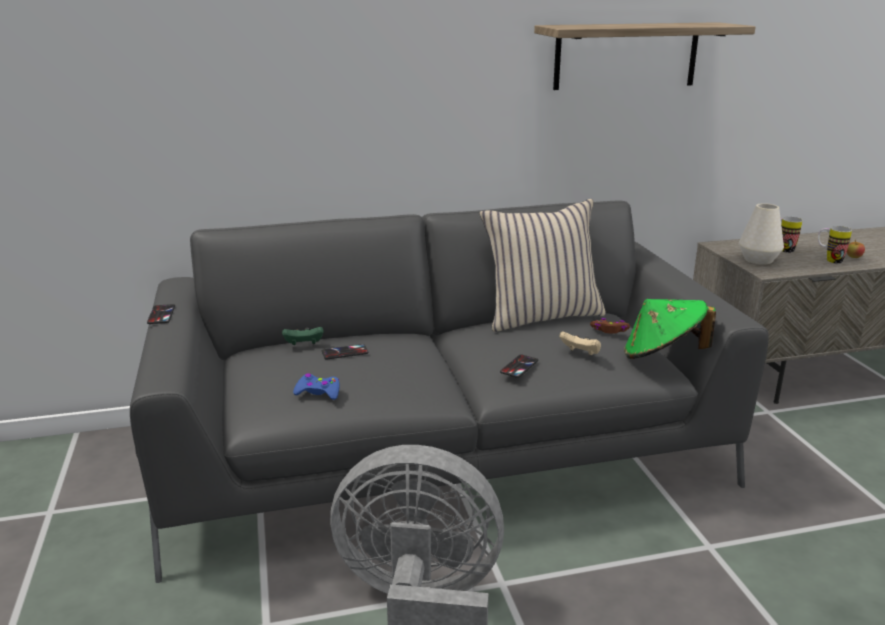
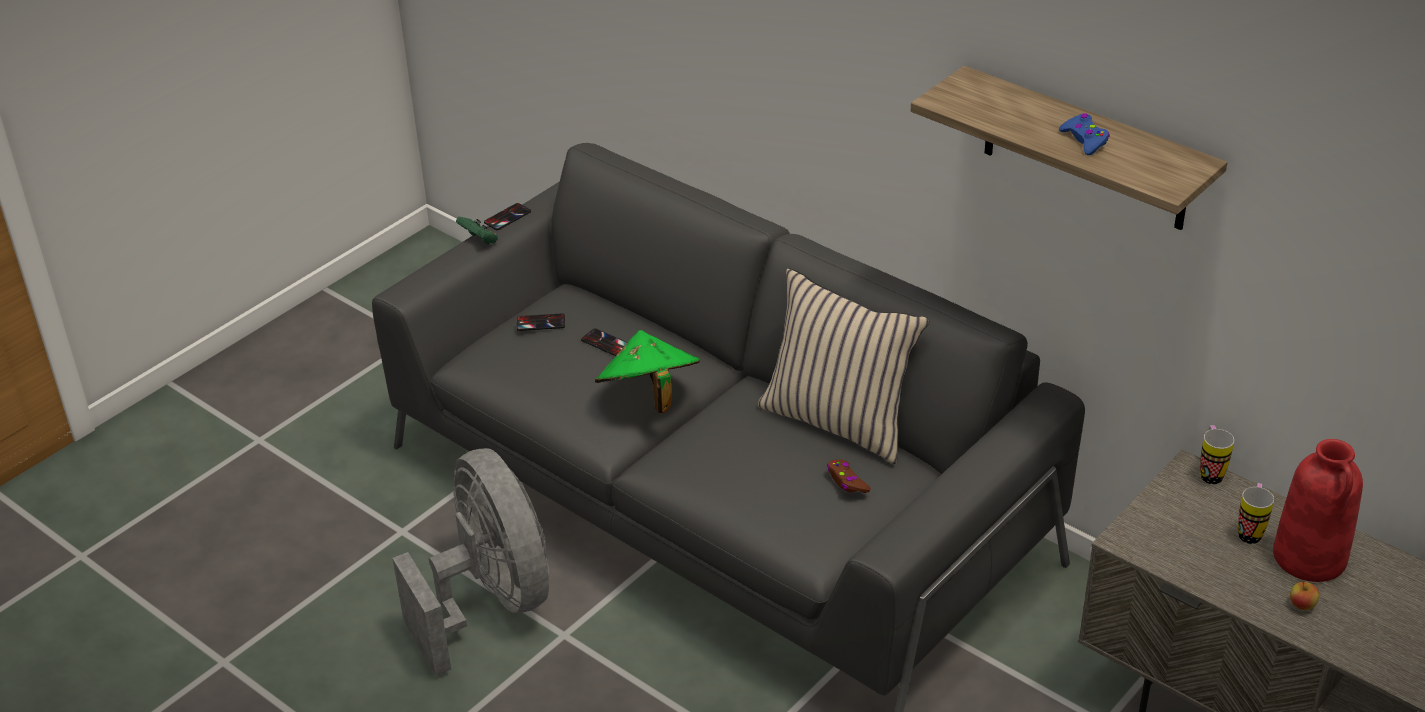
camera: 55 degrees right, 15 degrees up
green game controller [282,327,324,345] -> green game controller moved to [456,217,498,244]
blue game controller [293,373,340,400] -> blue game controller moved to [1059,113,1110,155]
phone [500,354,538,378] -> phone moved to [517,313,565,331]
beige game controller [559,331,601,355] -> none
green hat [624,299,716,359] -> green hat moved to [595,330,700,413]
white vase [739,203,784,265] -> none
mug [818,226,852,264] -> mug moved to [1200,425,1234,484]
none -> red vase [1273,439,1363,582]

